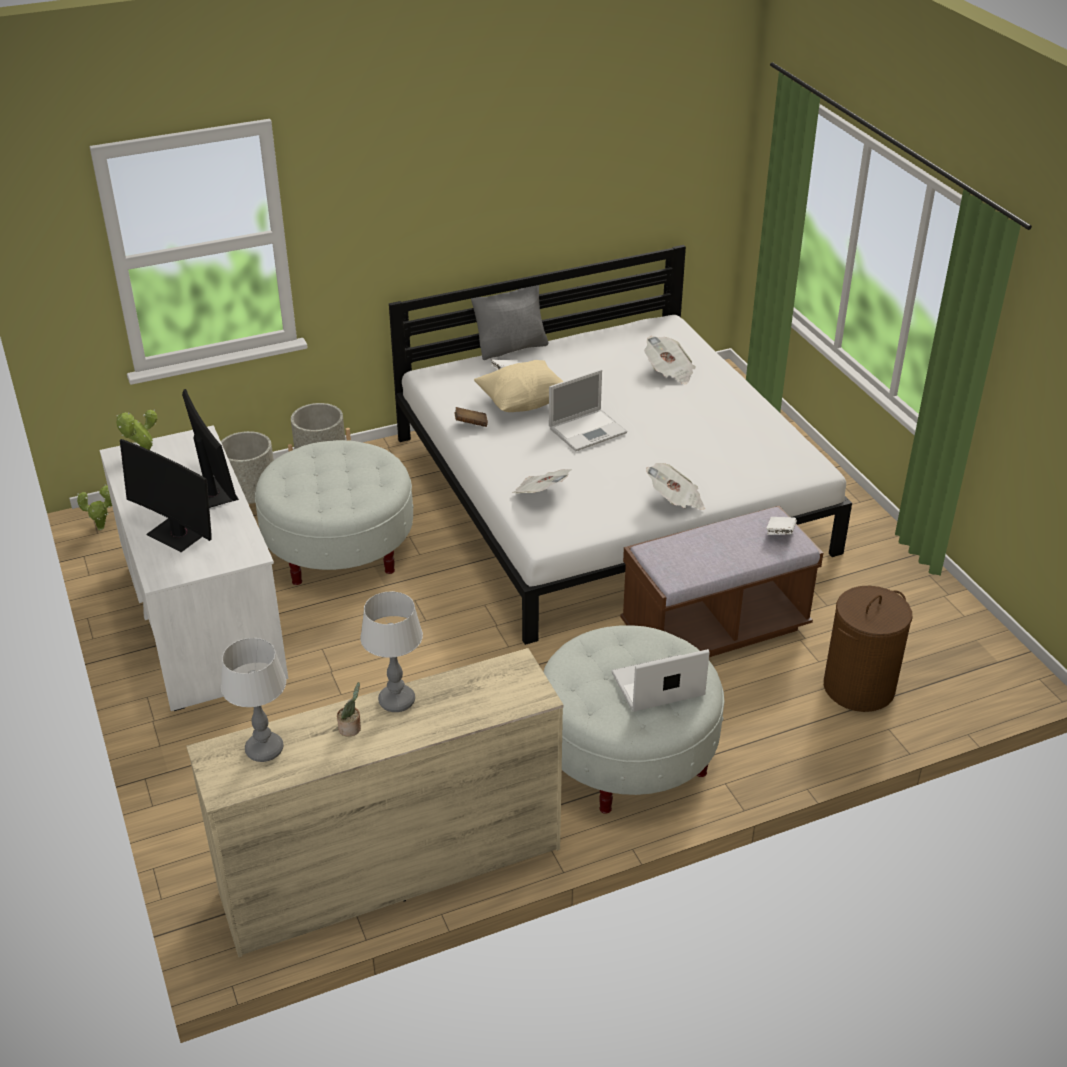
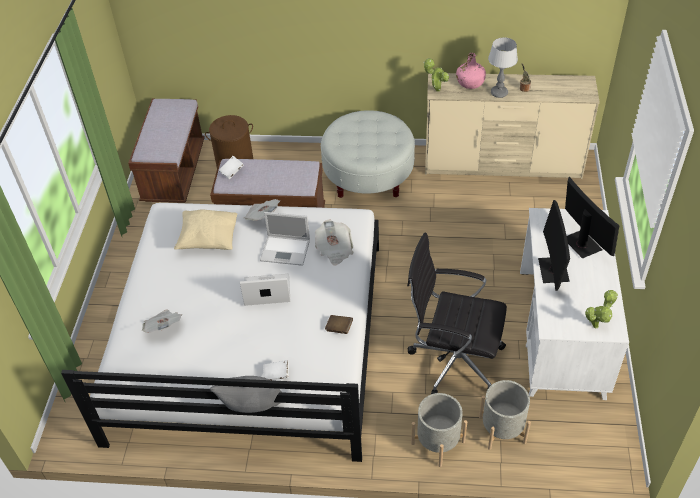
camera: 150 degrees left, 10 degrees up
potted plant [77,484,112,530] -> potted plant moved to [423,58,449,92]
table lamp [221,638,286,762] -> none
white ottoman [255,440,414,585] -> black office chair [407,233,507,394]
beige pillow [474,360,564,412] -> beige pillow moved to [174,209,237,250]
laptop [612,649,710,712] -> laptop moved to [260,212,310,266]
none -> brown bench [128,99,205,203]
none -> pink bottle [456,53,486,89]

